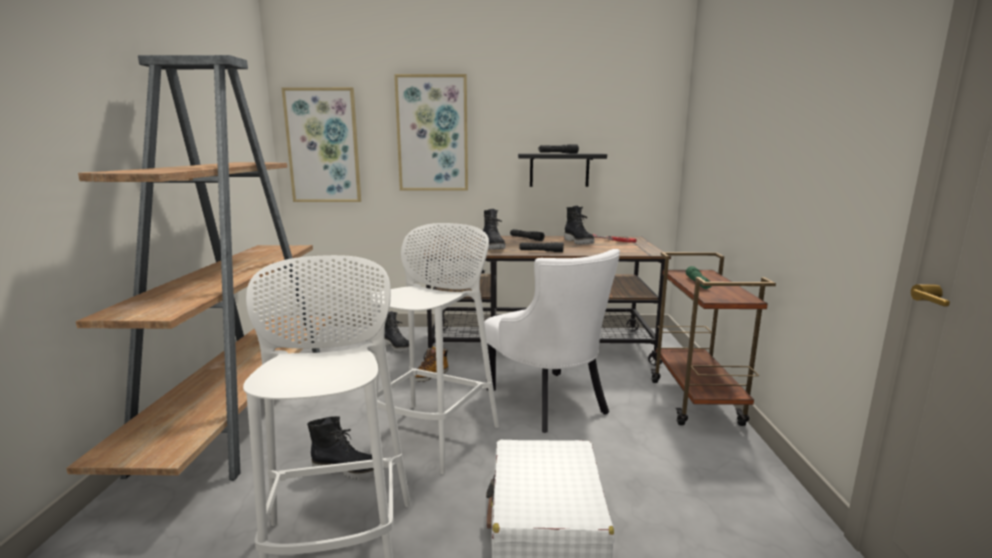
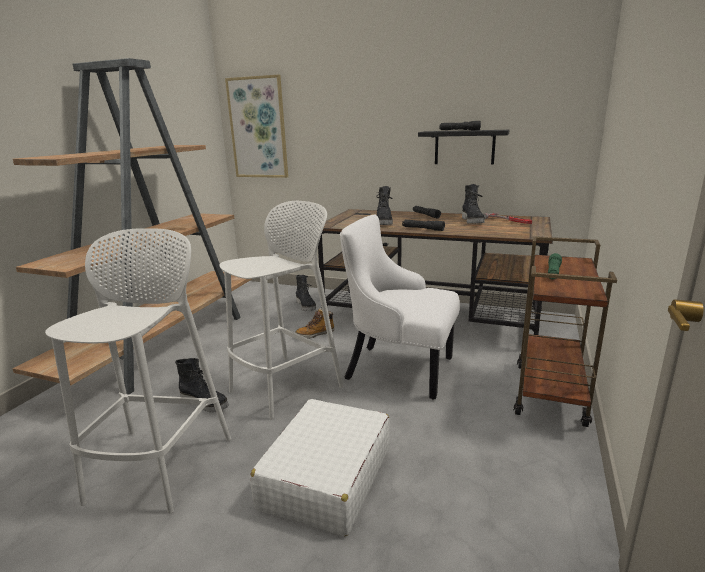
camera: 20 degrees right, 5 degrees up
picture [394,74,468,191] -> none
white chair [484,249,620,433] -> white chair turned 120 degrees clockwise [340,215,460,400]

